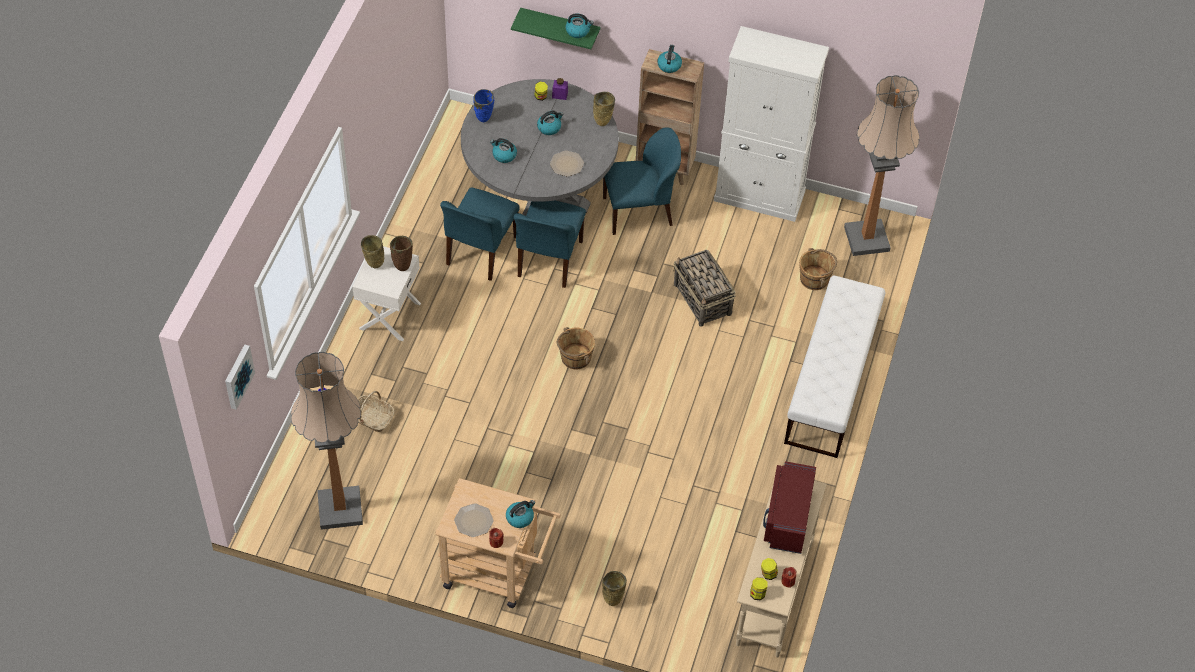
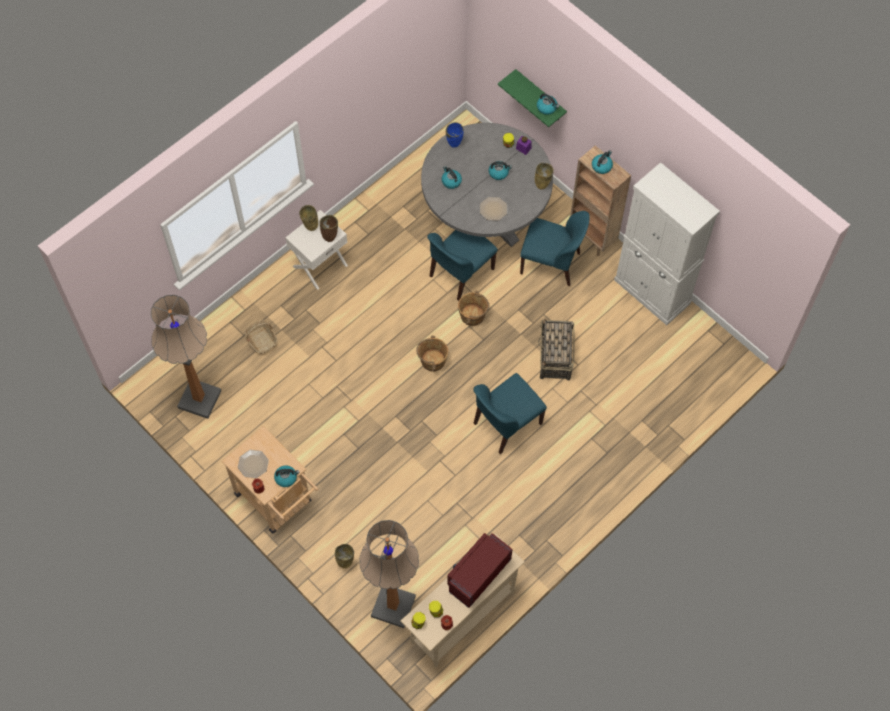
camera: 30 degrees right, 10 degrees up
picture [225,344,255,410] -> none
blue chair [440,187,520,281] -> blue chair moved to [473,373,547,454]
white bench [784,275,886,458] -> none
brown bucket [799,248,837,290] -> brown bucket moved to [458,291,489,326]
floor lamp [844,75,920,256] -> floor lamp moved to [360,520,419,628]

